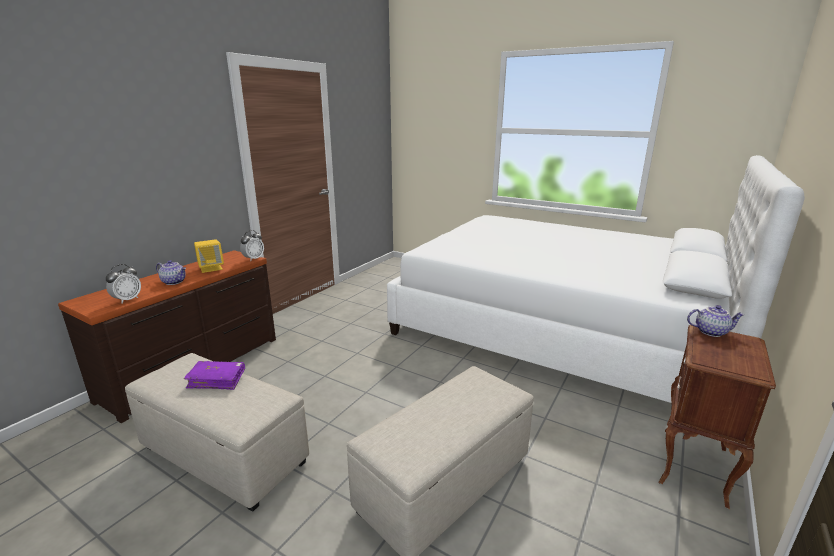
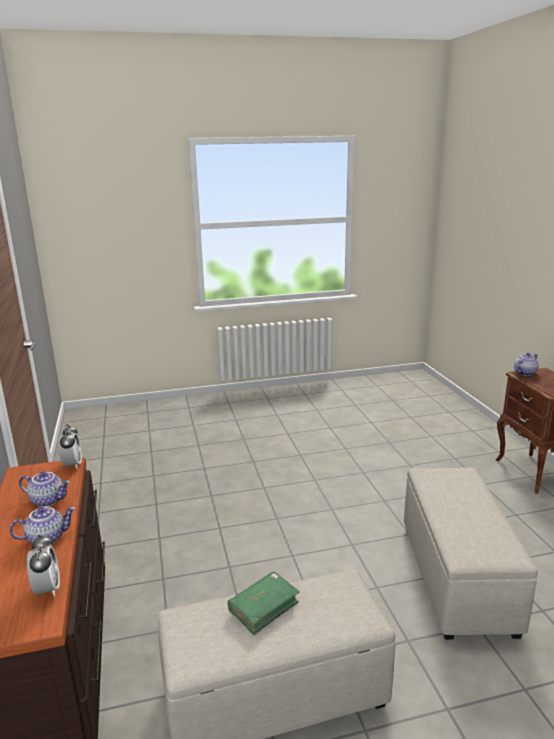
camera: 45 degrees left, 0 degrees up
purple book [184,361,245,390] -> green book [228,572,300,635]
yellow speaker [194,239,224,273] -> teapot [19,471,70,507]
white bed [387,155,805,403] -> none

